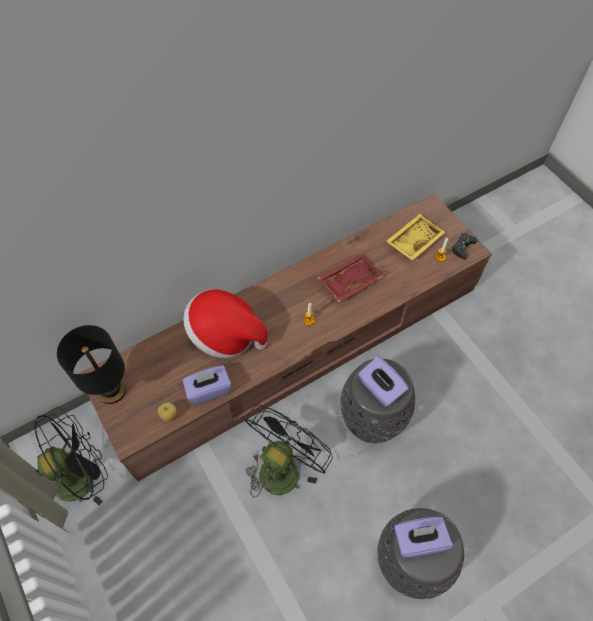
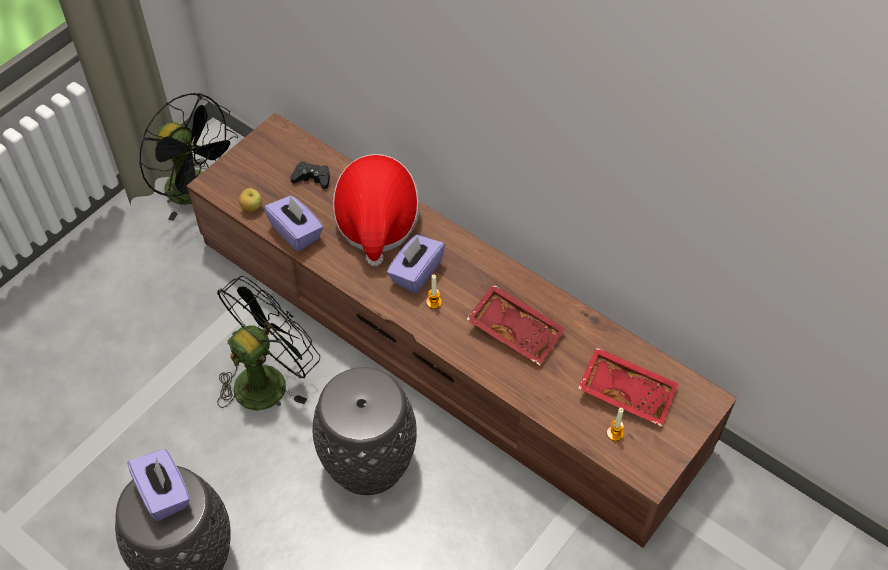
camera: 70 degrees right, 5 degrees down
black table lamp [57,325,126,404] -> none
black fan [245,405,333,498] -> black fan turned 60 degrees counterclockwise [217,276,320,410]
purple tissue box [358,356,409,407] -> purple tissue box moved to [387,235,445,294]
yellow tray [386,214,445,260] -> red tray [578,347,679,426]
black game controller [451,233,477,260] -> black game controller moved to [290,161,330,189]

